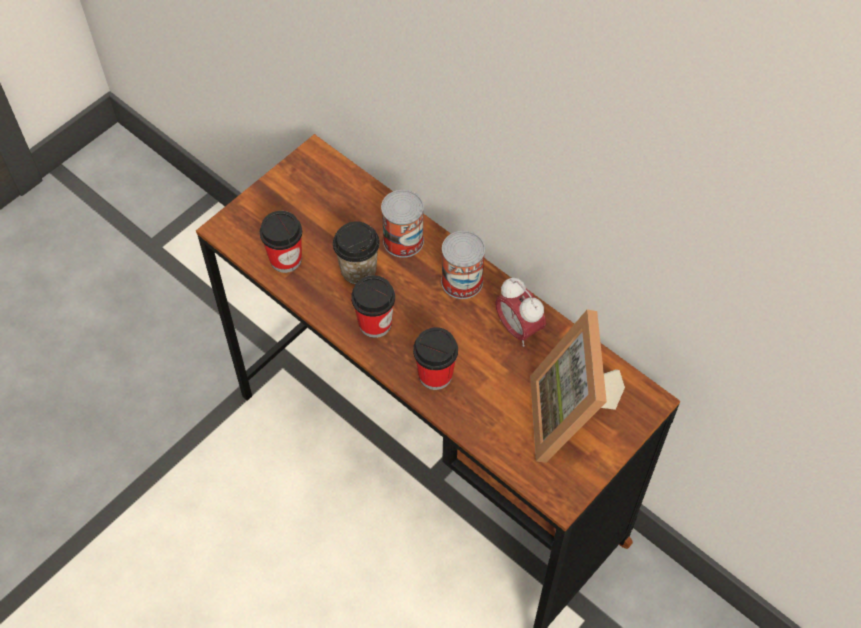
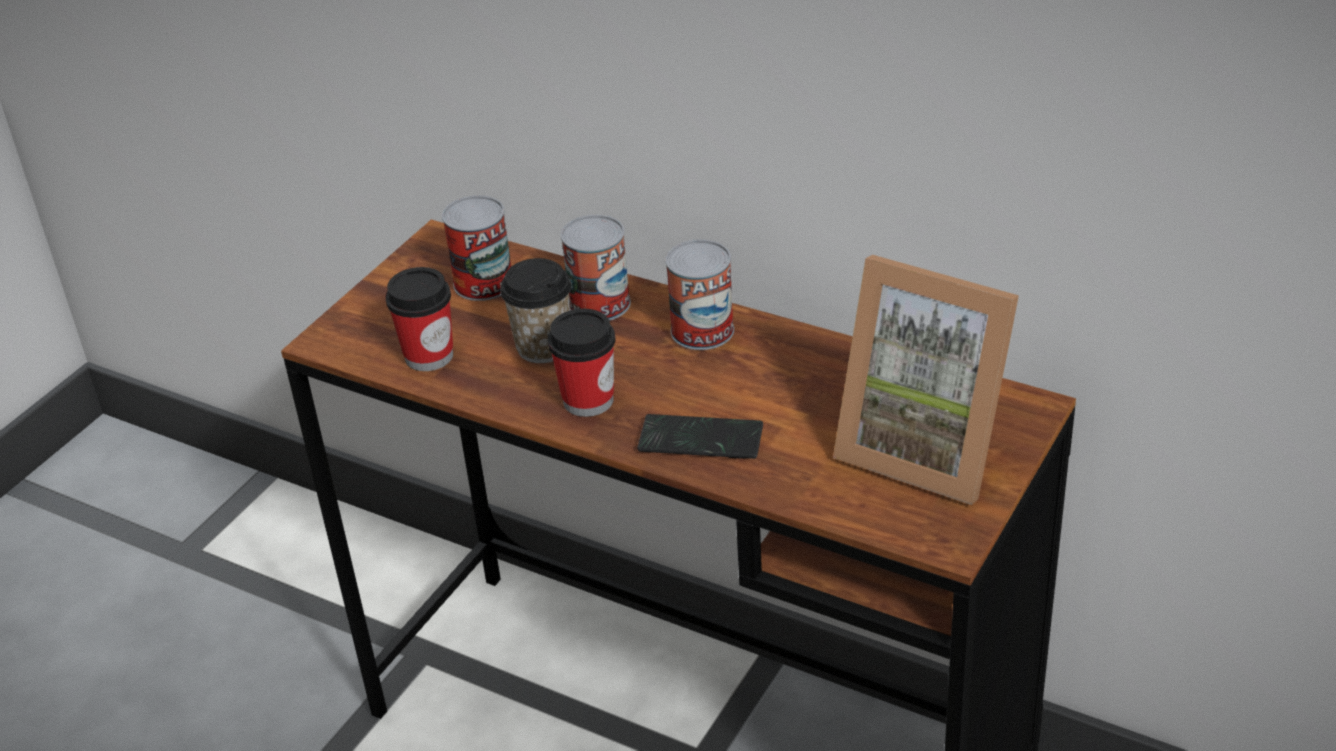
camera: 10 degrees left, 20 degrees down
cup [413,327,458,390] -> phone [637,414,763,459]
alarm clock [495,278,546,347] -> none
picture frame [530,309,625,463] -> picture frame turned 45 degrees counterclockwise [833,255,1019,505]
none -> can [442,195,511,301]

